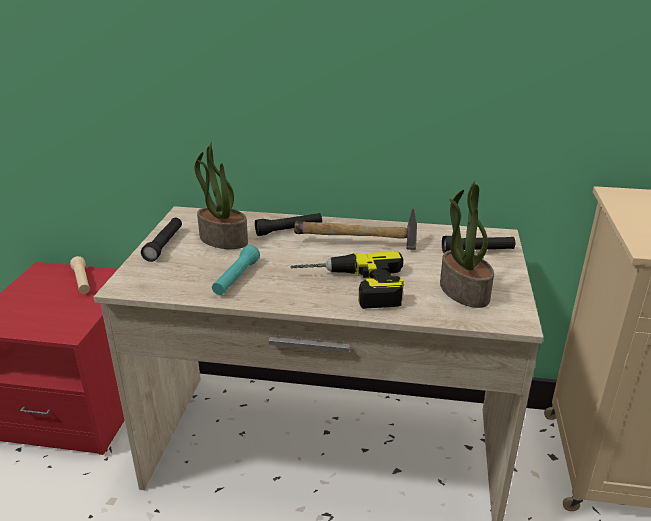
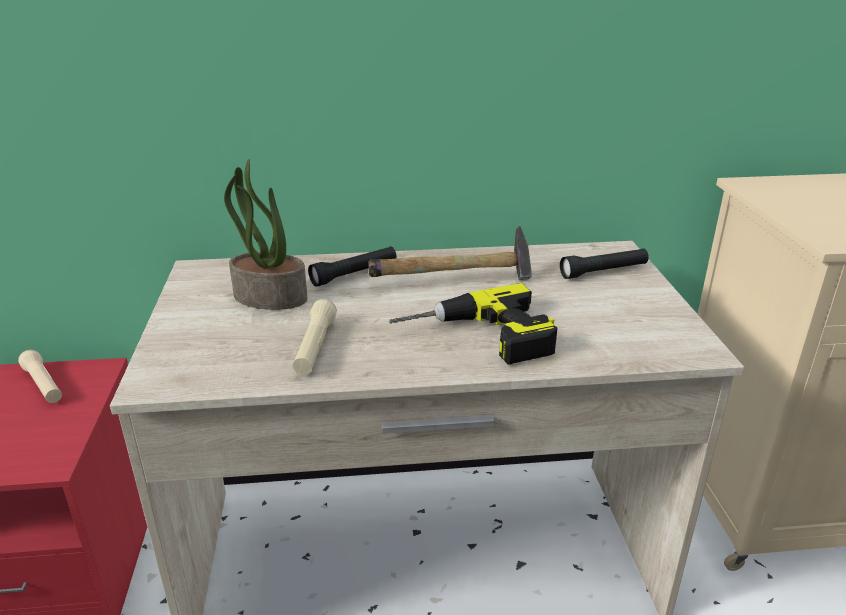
camera: 15 degrees left, 0 degrees up
black flashlight [141,218,182,262] -> none
turquoise flashlight [212,245,260,295] -> beige flashlight [293,299,337,375]
potted plant [440,181,494,308] -> none

